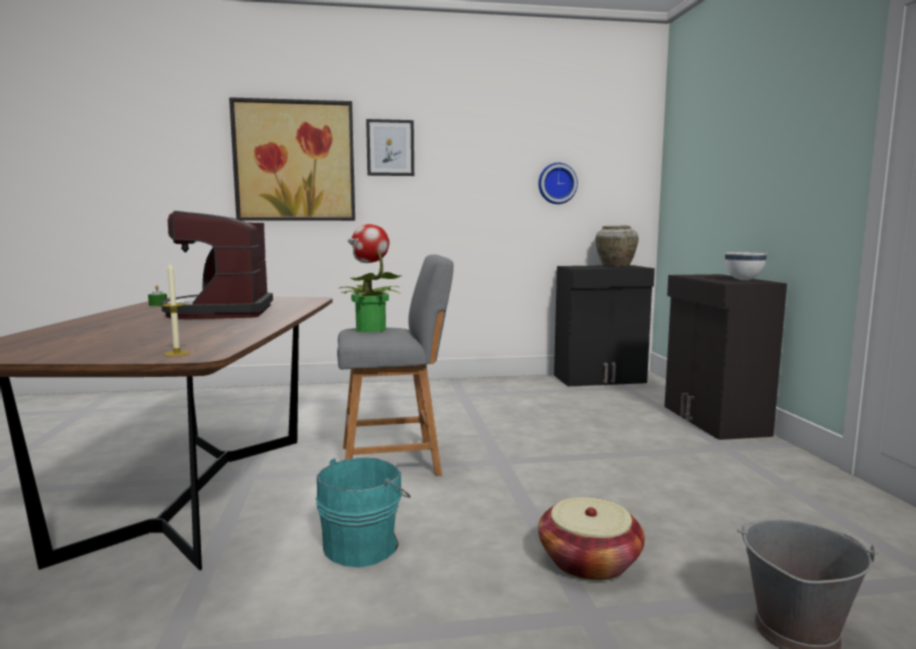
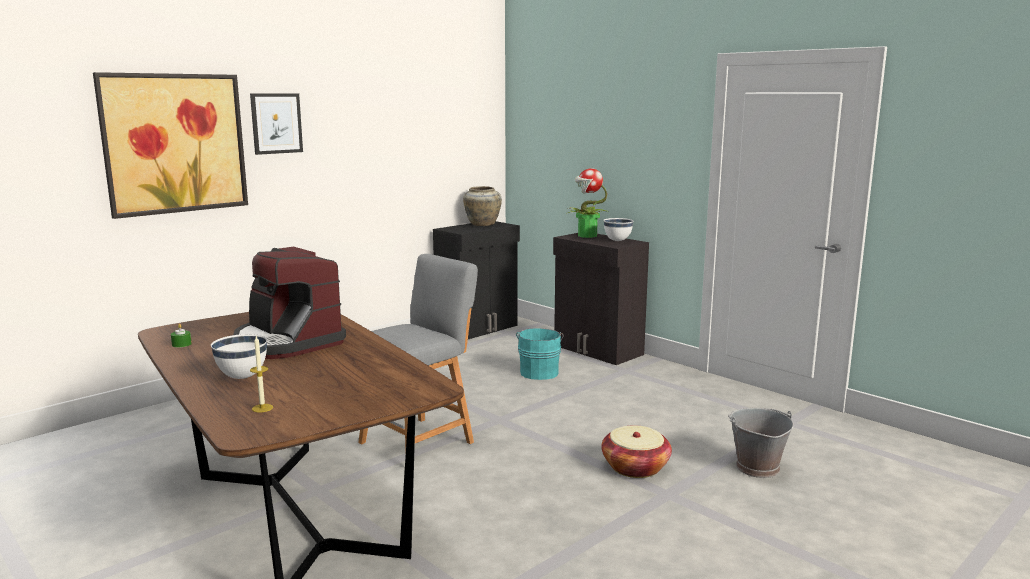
camera: 35 degrees left, 5 degrees up
candle [162,263,190,356] -> candle moved to [250,336,273,412]
turquoise bucket [316,457,411,568] -> turquoise bucket moved to [516,328,563,380]
potted plant [338,224,403,332] -> potted plant moved to [566,168,608,238]
wall clock [538,163,578,204] -> none
none -> white bowl [211,334,267,379]

